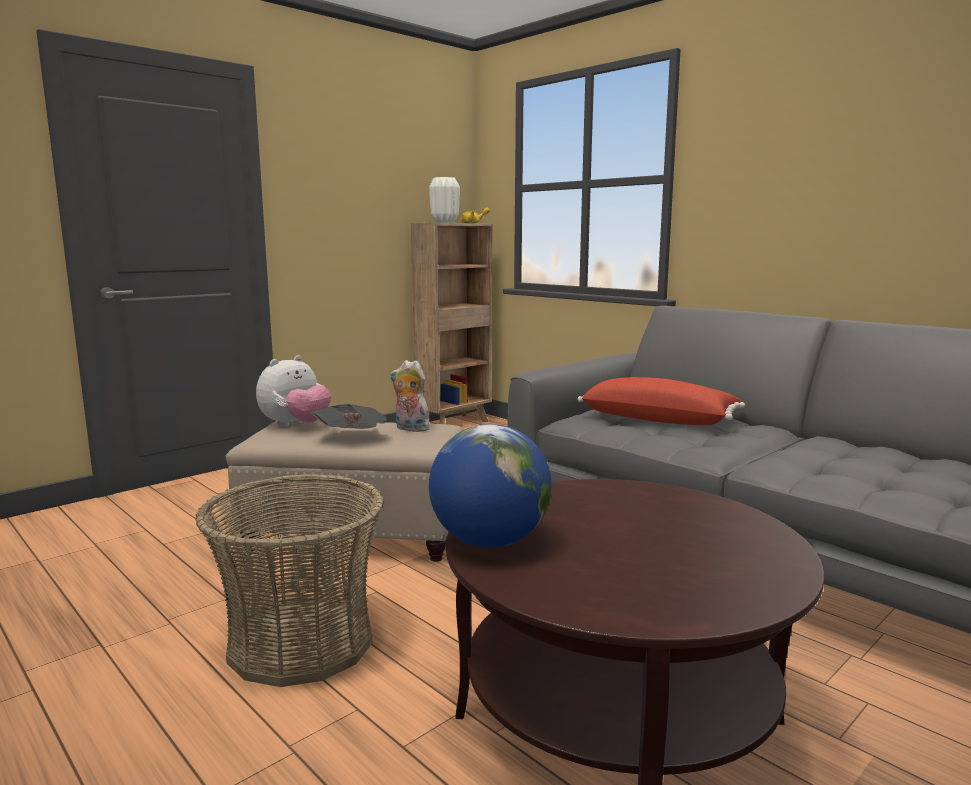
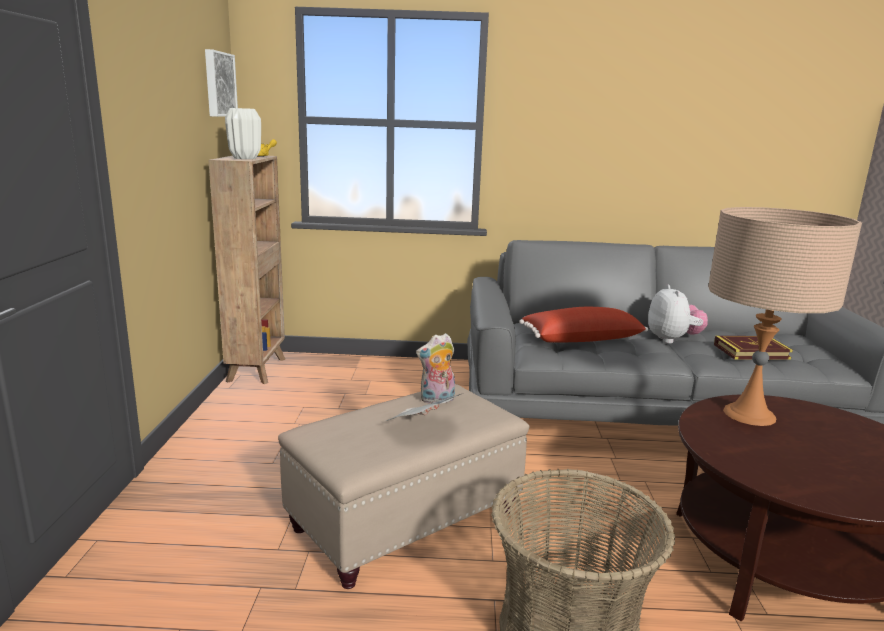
camera: 45 degrees left, 5 degrees up
plush toy [256,355,331,428] -> plush toy moved to [648,284,708,344]
globe [429,424,552,548] -> none
none -> picture [205,49,238,117]
none -> beige table lamp [708,207,862,426]
none -> book [714,336,793,360]

